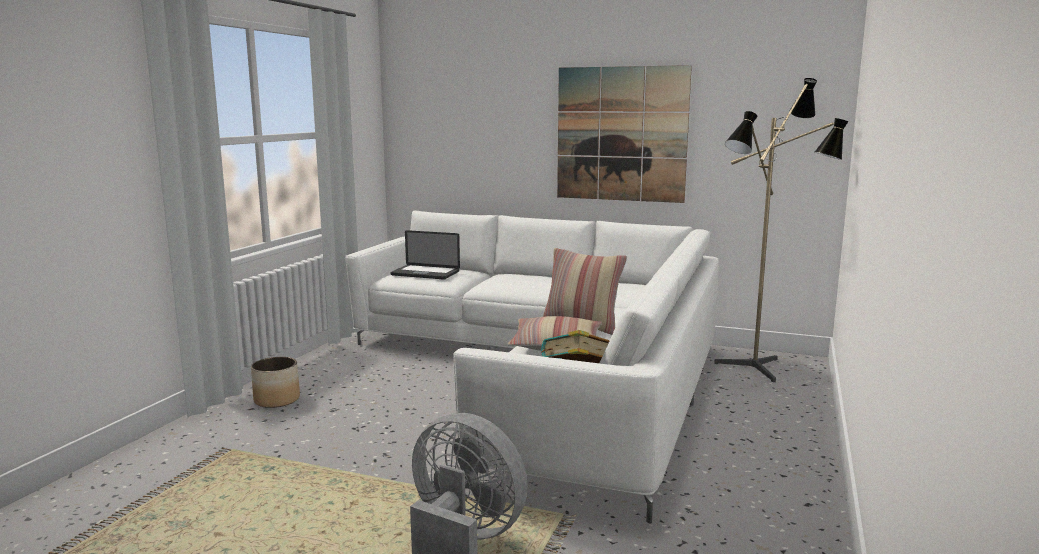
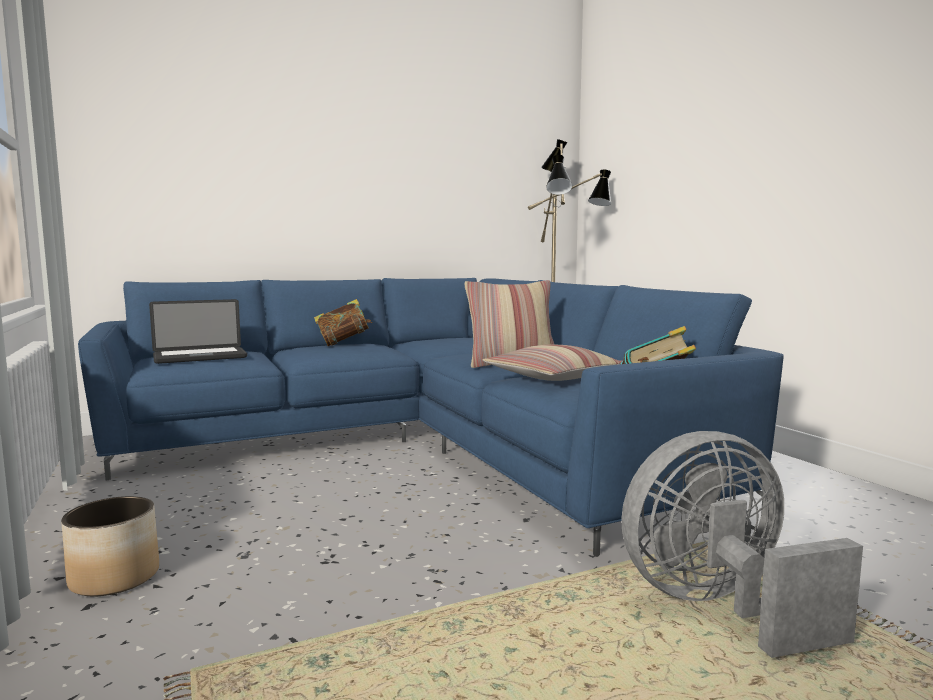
camera: 45 degrees left, 5 degrees down
white sofa [345,211,719,523] -> blue sofa [78,278,784,557]
picture [557,65,692,203] -> none
none -> book [314,299,372,346]

